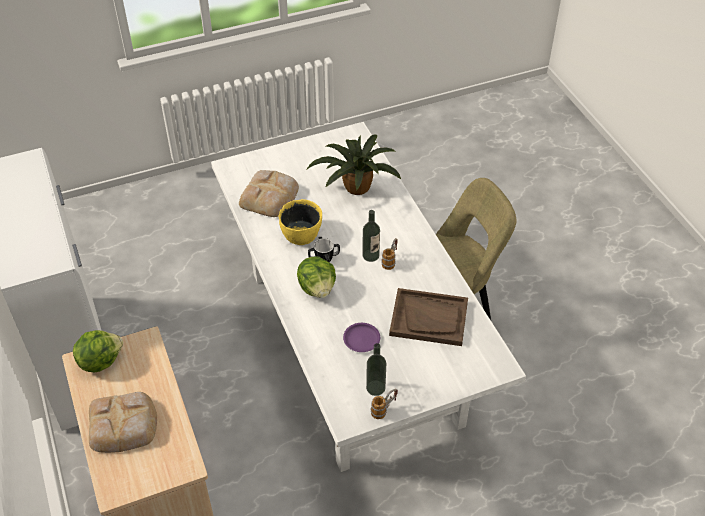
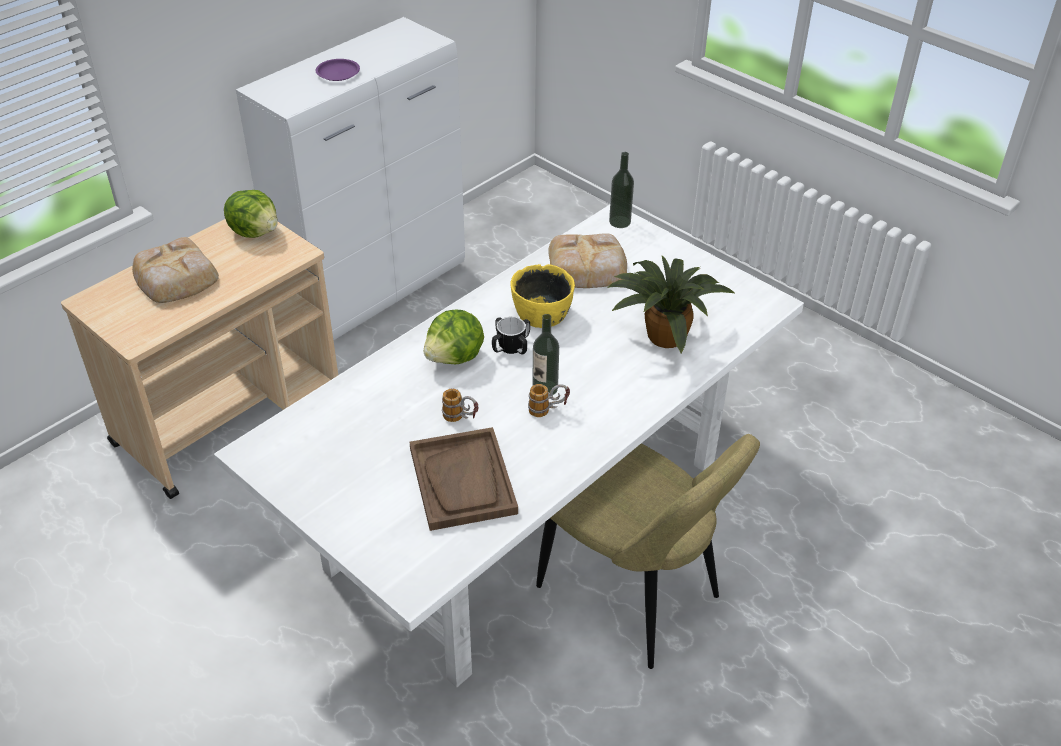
camera: 65 degrees right, 5 degrees down
purple plate [343,323,380,352] -> purple plate moved to [315,59,360,81]
bottle [366,343,386,396] -> bottle moved to [609,152,634,228]
mug [371,389,398,419] -> mug moved to [442,389,478,422]

